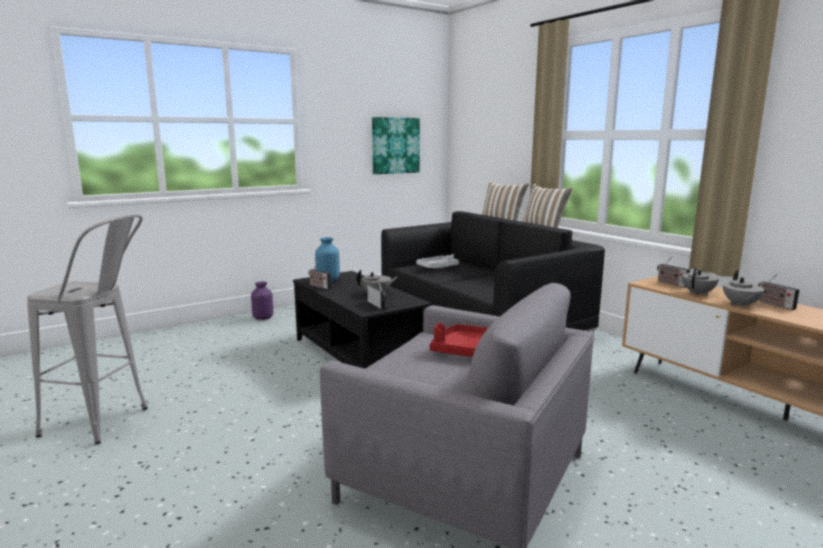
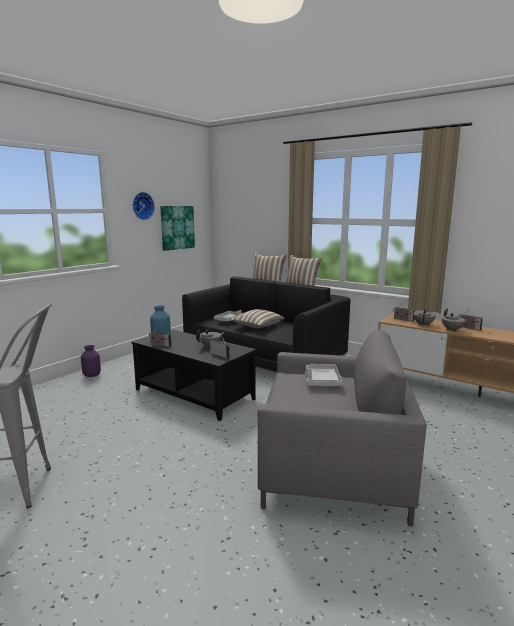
camera: 20 degrees left, 0 degrees up
red tray [430,323,488,357] -> grey tray [305,364,342,386]
none -> wall clock [133,192,155,220]
none -> pillow [230,309,284,328]

